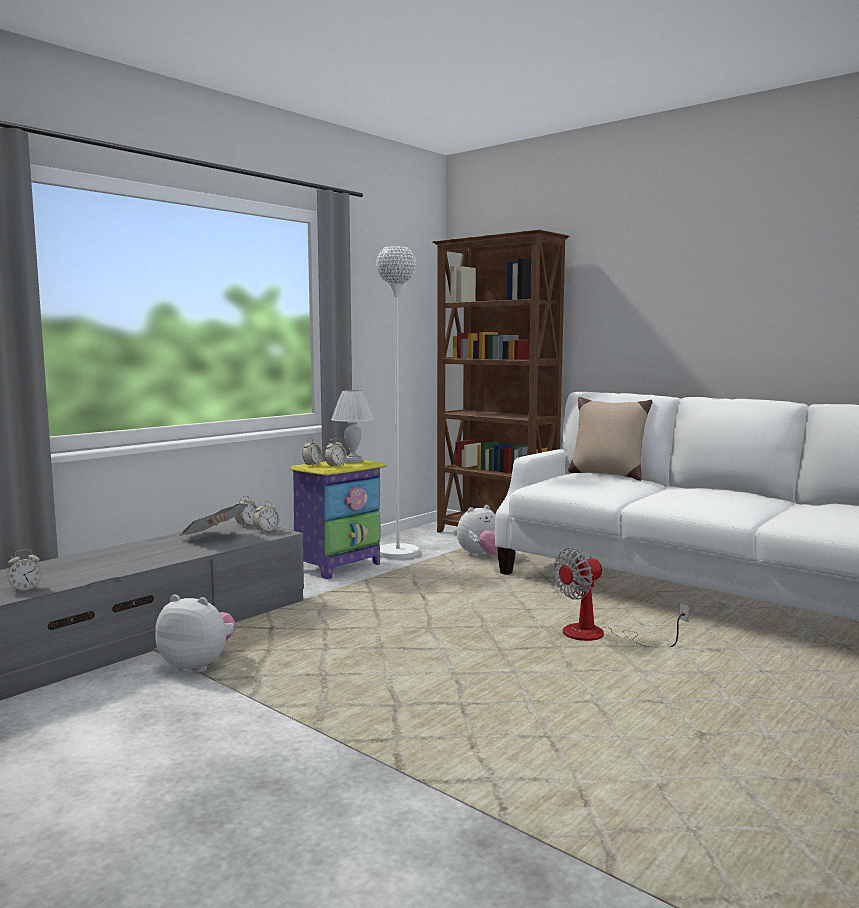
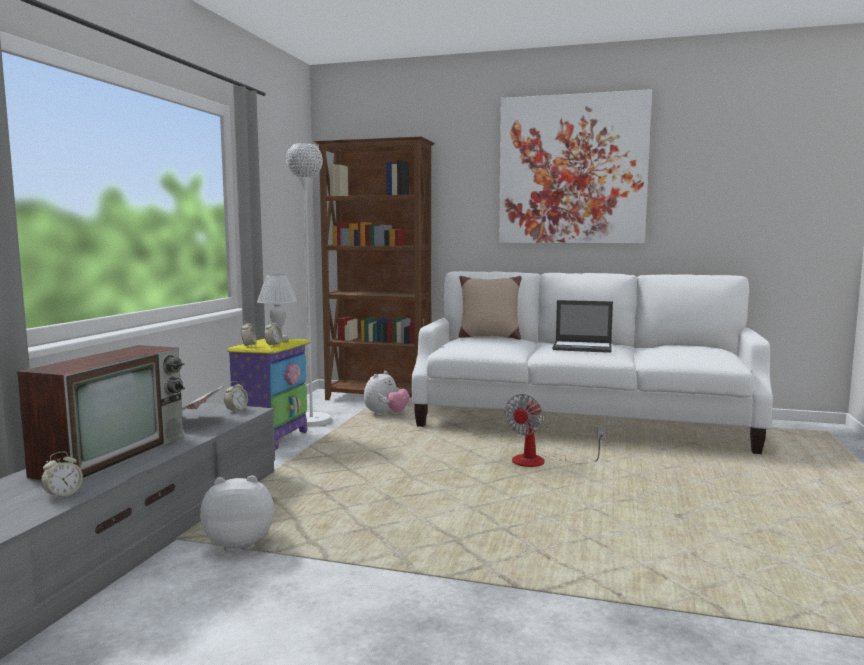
camera: 25 degrees left, 0 degrees up
alarm clock [235,496,258,527] -> none
none -> television [17,345,185,481]
none -> picture [499,89,652,243]
none -> laptop [552,300,613,353]

